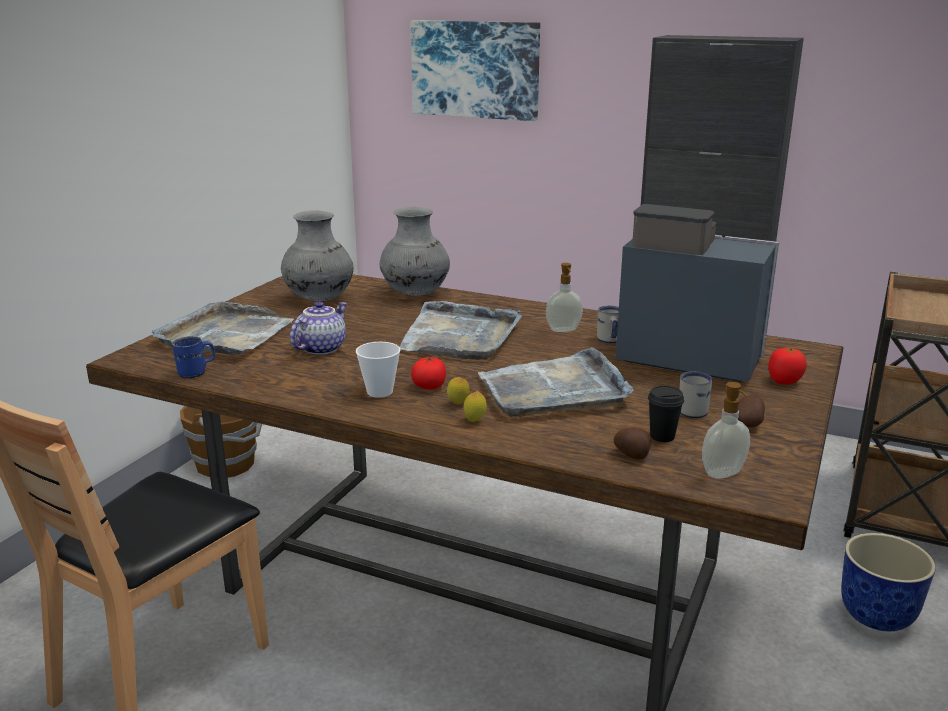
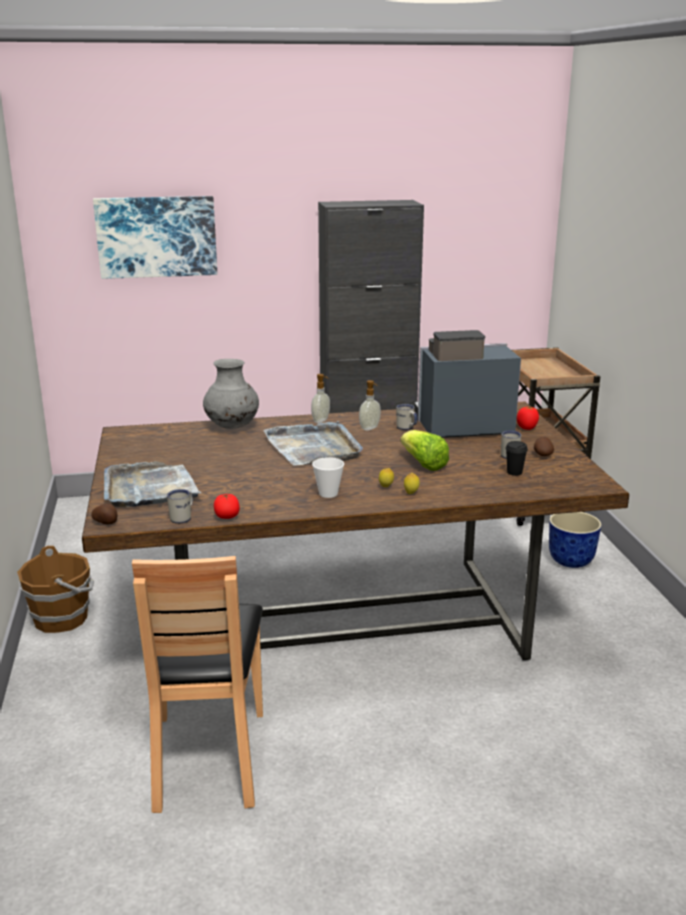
camera: 35 degrees left, 0 degrees up
blue mug [172,336,215,378] -> white mug [167,489,193,524]
grey vase [281,210,354,301] -> none
teapot [290,301,347,355] -> none
tomato [411,357,446,389] -> tomato moved to [214,494,240,519]
grey tray [478,347,633,417] -> lettuce [400,430,449,471]
potato [614,427,651,460] -> potato moved to [91,503,117,524]
soap dispenser [702,382,750,479] -> soap dispenser moved to [311,374,330,423]

